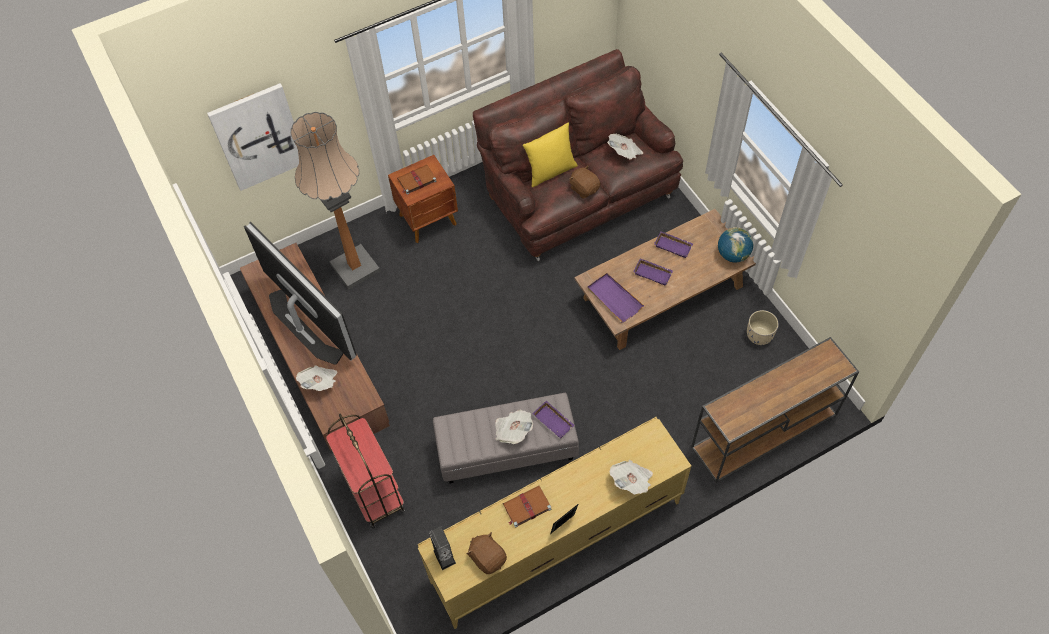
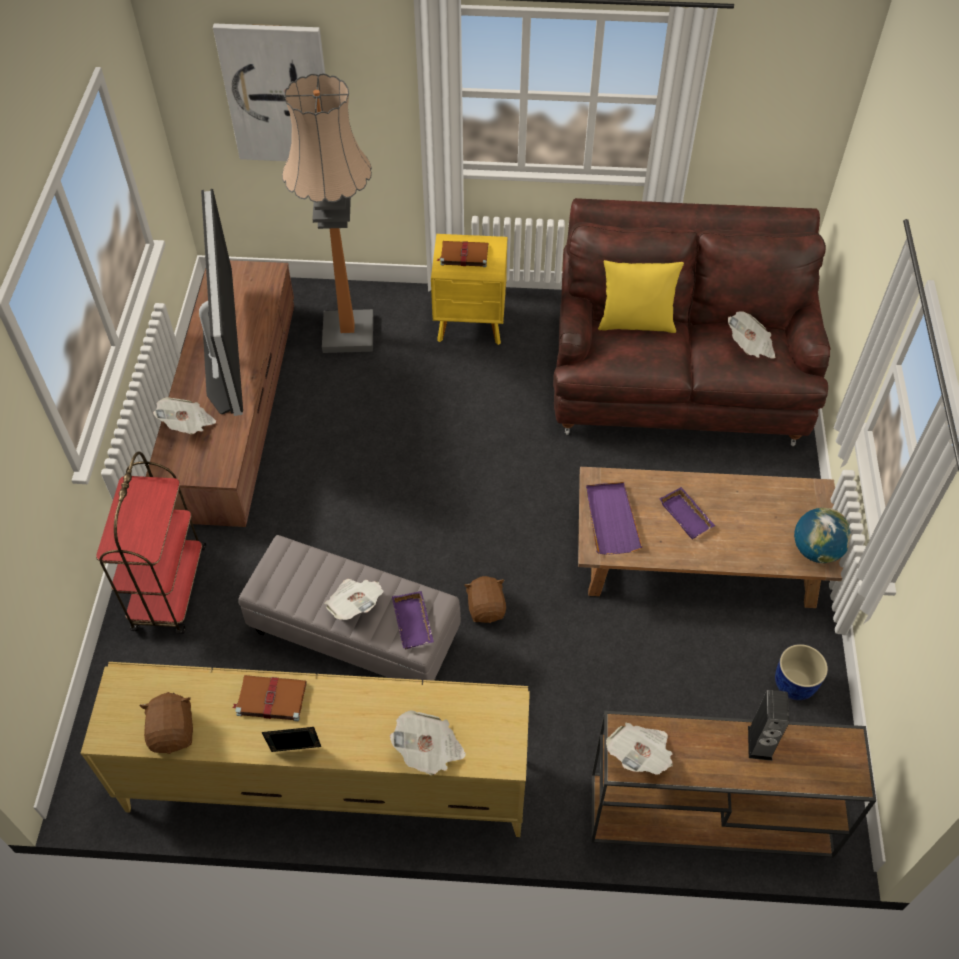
camera: 30 degrees right, 5 degrees down
brown nightstand [388,155,458,243] -> yellow nightstand [431,234,507,345]
speaker [429,527,456,570] -> speaker moved to [748,690,789,761]
brown plush toy [569,166,600,199] -> brown plush toy moved to [464,576,506,623]
purple tray [654,231,693,258] -> none
beige planter [747,310,779,345] -> blue planter [775,644,828,700]
none -> newspaper [606,723,673,774]

